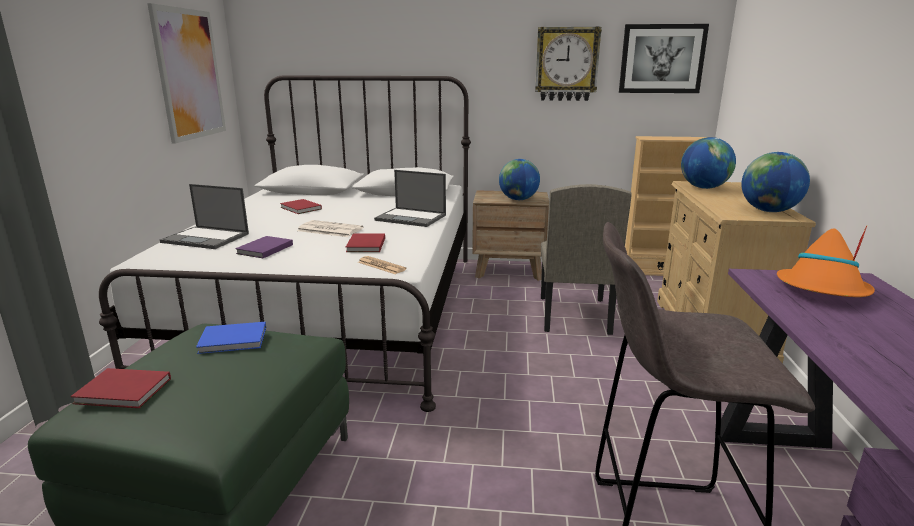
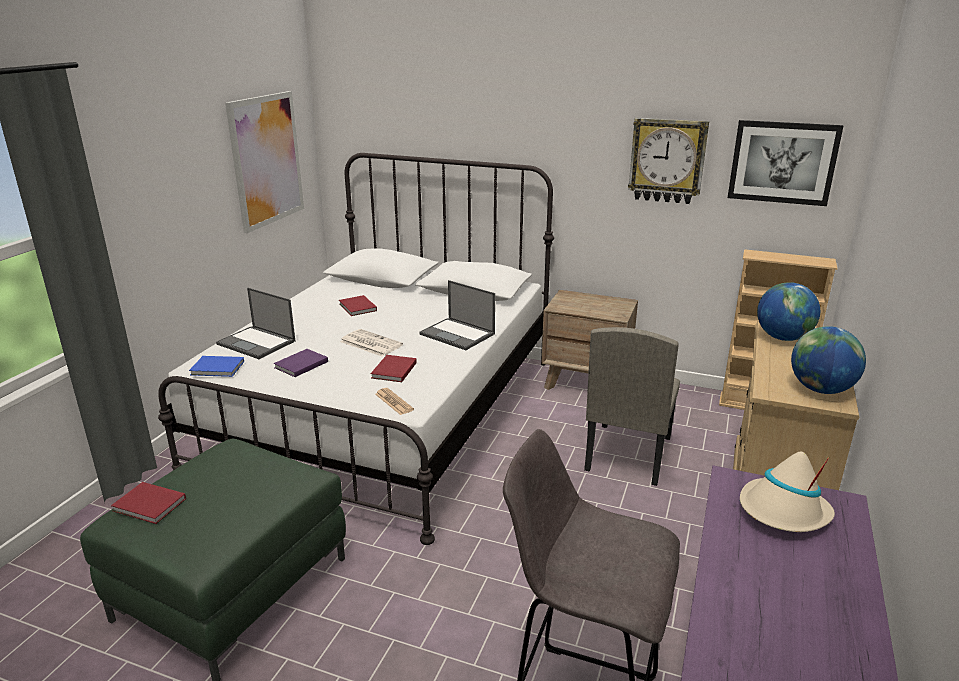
camera: 15 degrees right, 5 degrees up
blue book [196,322,266,354] -> blue book moved to [189,356,244,377]
globe [499,159,540,200] -> none
orange hat [777,225,875,297] -> beige hat [740,451,835,532]

